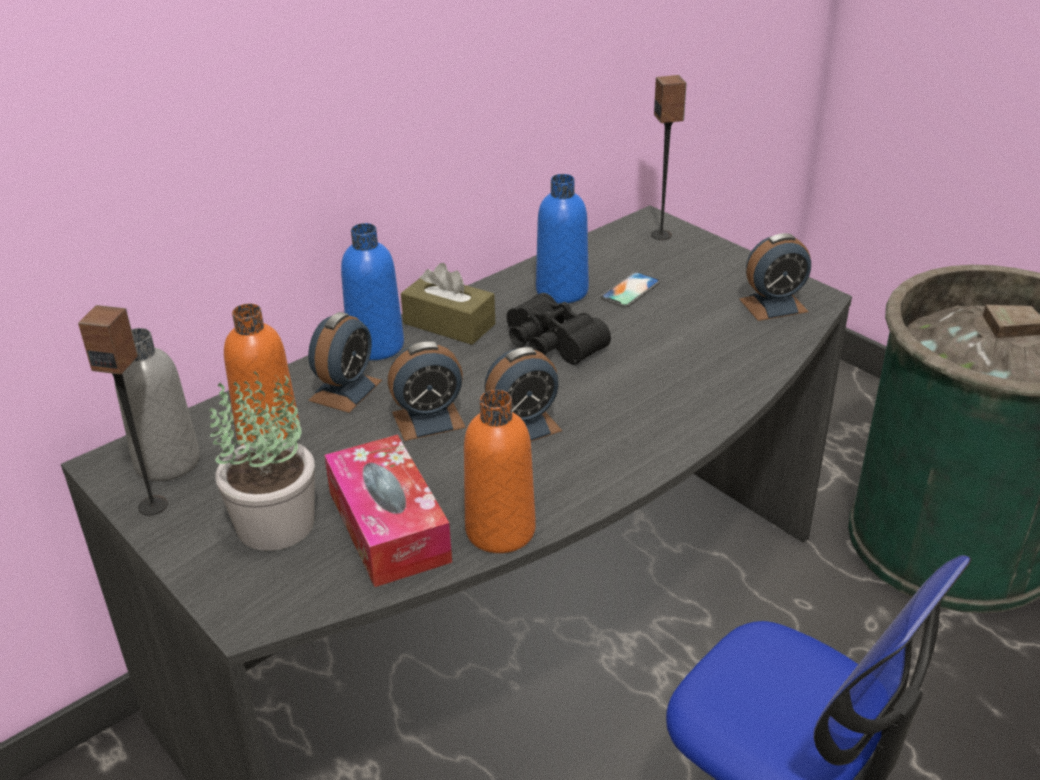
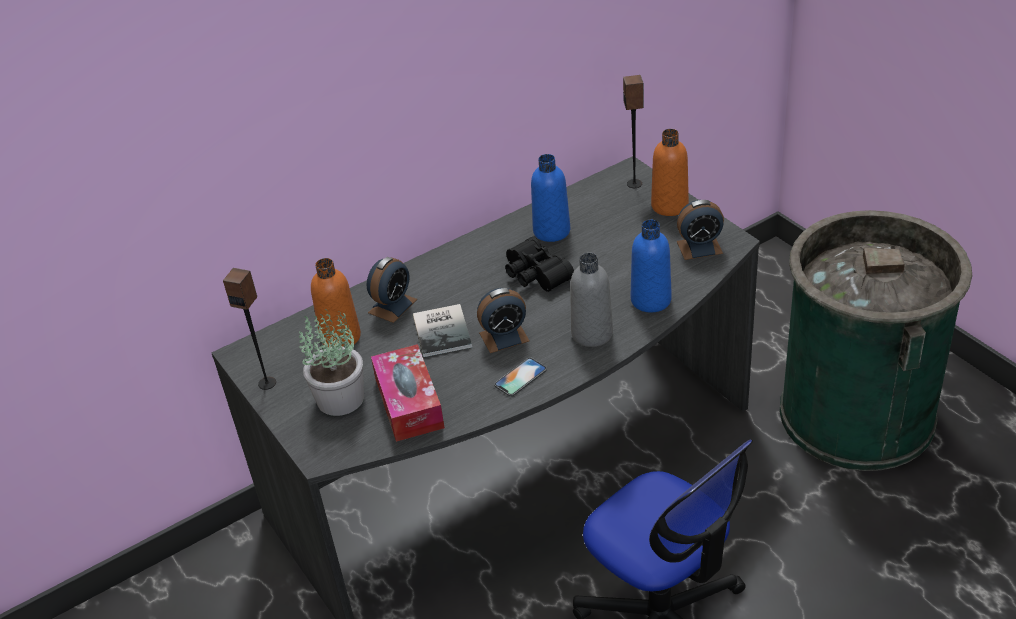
camera: 10 degrees right, 5 degrees up
grey bottle [114,328,200,481] -> grey bottle moved to [570,253,613,347]
blue bottle [341,223,404,360] -> blue bottle moved to [631,220,672,313]
alarm clock [388,342,466,441] -> book [413,304,472,357]
brown tissue box [401,263,495,345] -> none
orange bottle [464,390,536,553] -> orange bottle moved to [651,129,689,216]
phone [601,271,660,308] -> phone moved to [494,357,547,397]

